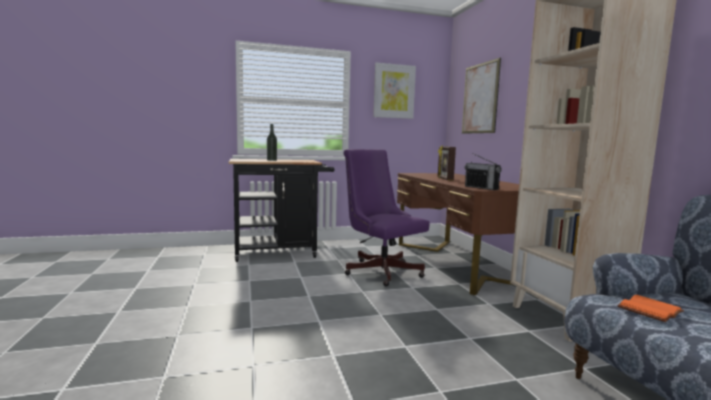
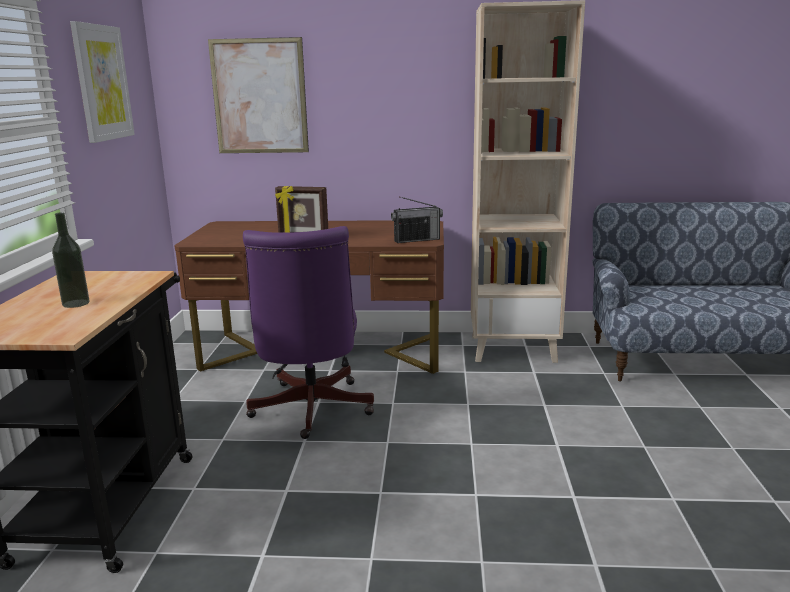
camera: 70 degrees left, 10 degrees up
purple office chair [344,149,430,286] -> purple office chair turned 75 degrees counterclockwise [243,226,374,439]
orange book [617,295,684,322] -> none

